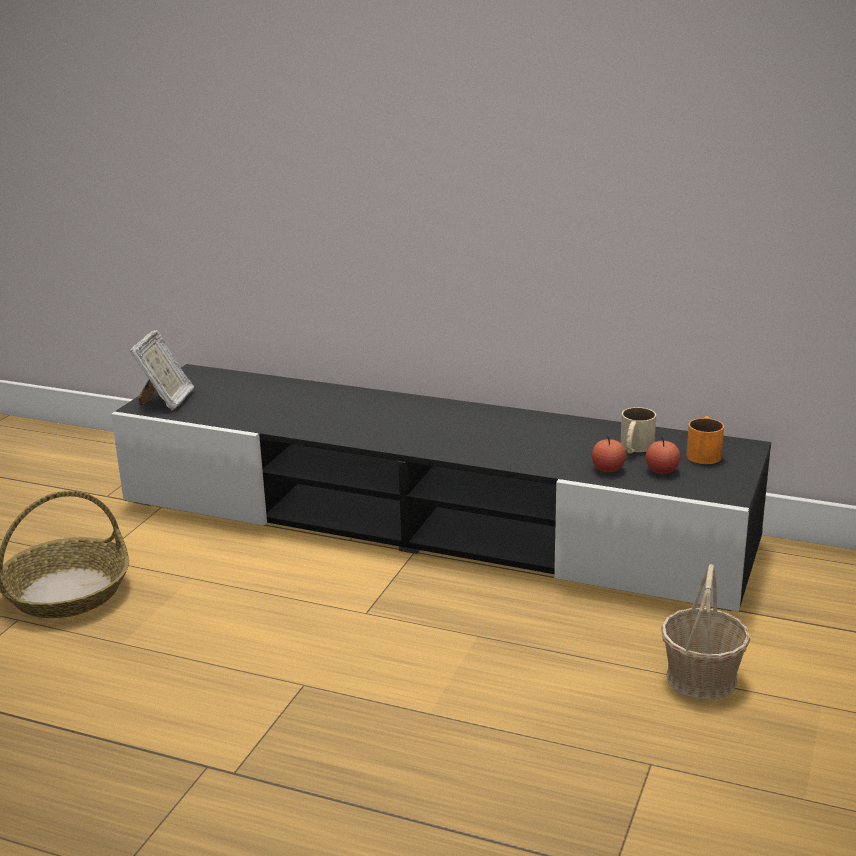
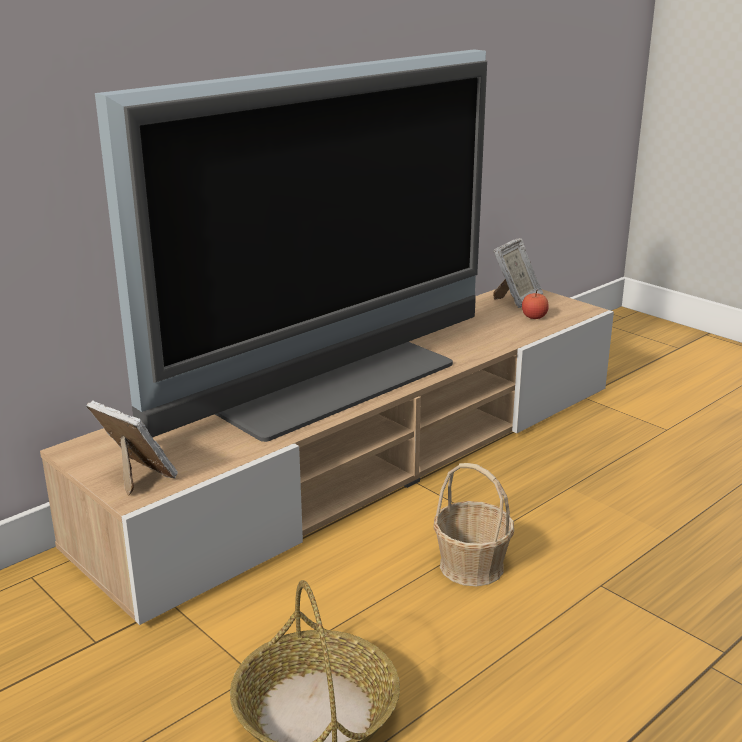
camera: 65 degrees left, 0 degrees up
black tv stand [111,364,771,612] -> beige tv stand [40,289,614,625]
apple [592,436,626,472] -> none
beige mug [620,407,656,453] -> none
basket [661,564,750,700] -> basket moved to [433,463,514,586]
orange mug [686,416,724,464] -> picture frame [493,238,543,308]
none -> television [95,49,487,442]

